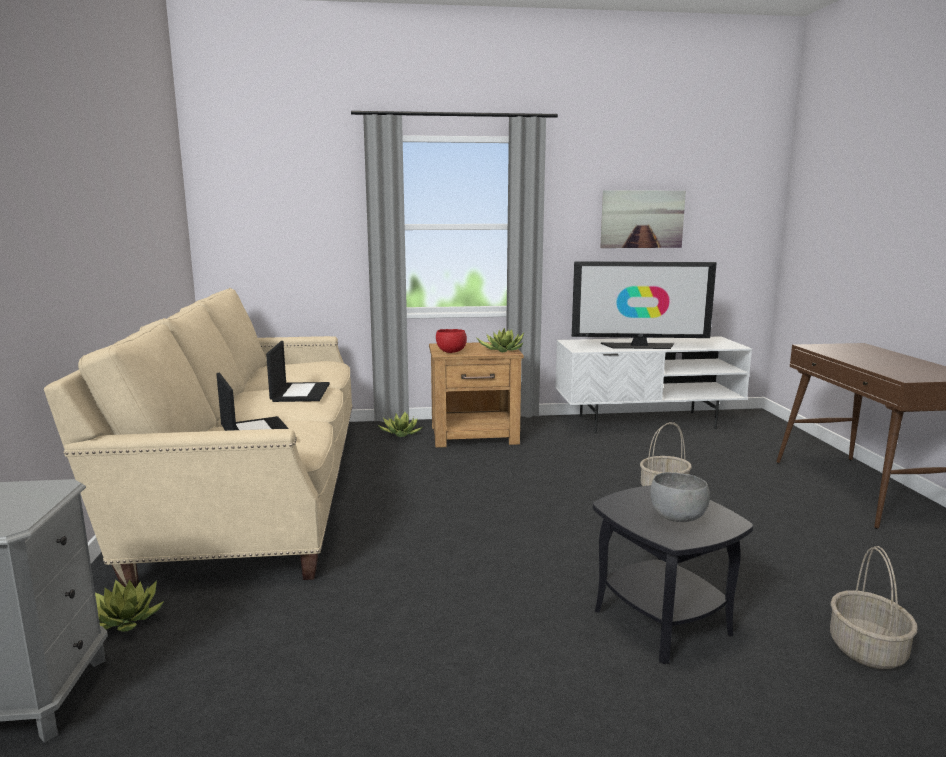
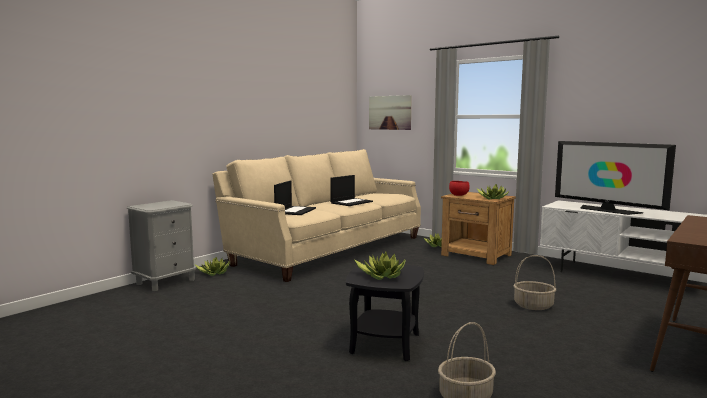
camera: 45 degrees right, 5 degrees down
picture [600,190,686,248] -> picture moved to [369,95,412,130]
grey bowl [650,472,710,522] -> potted plant [354,252,406,280]

